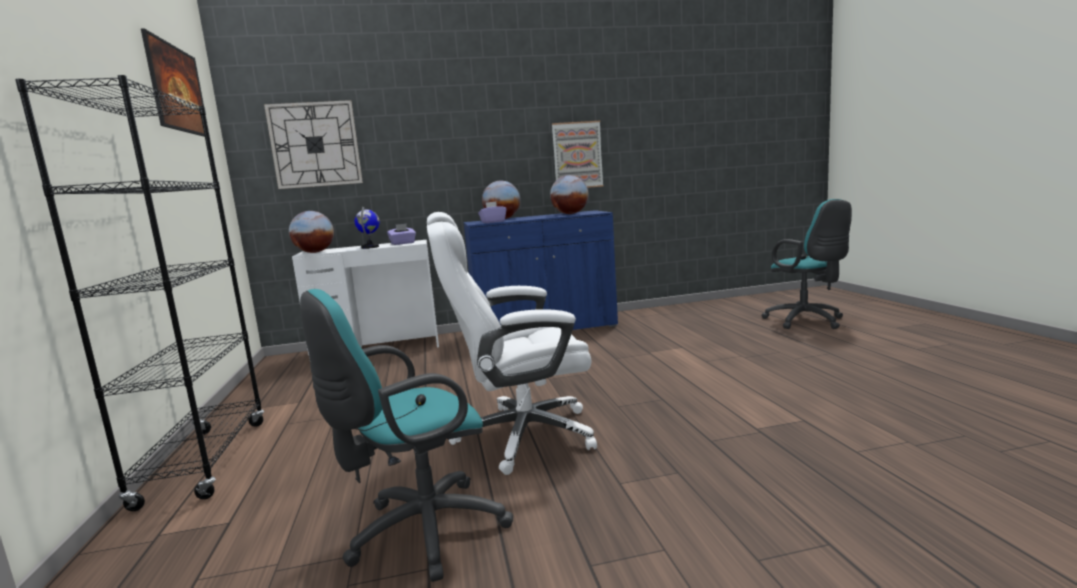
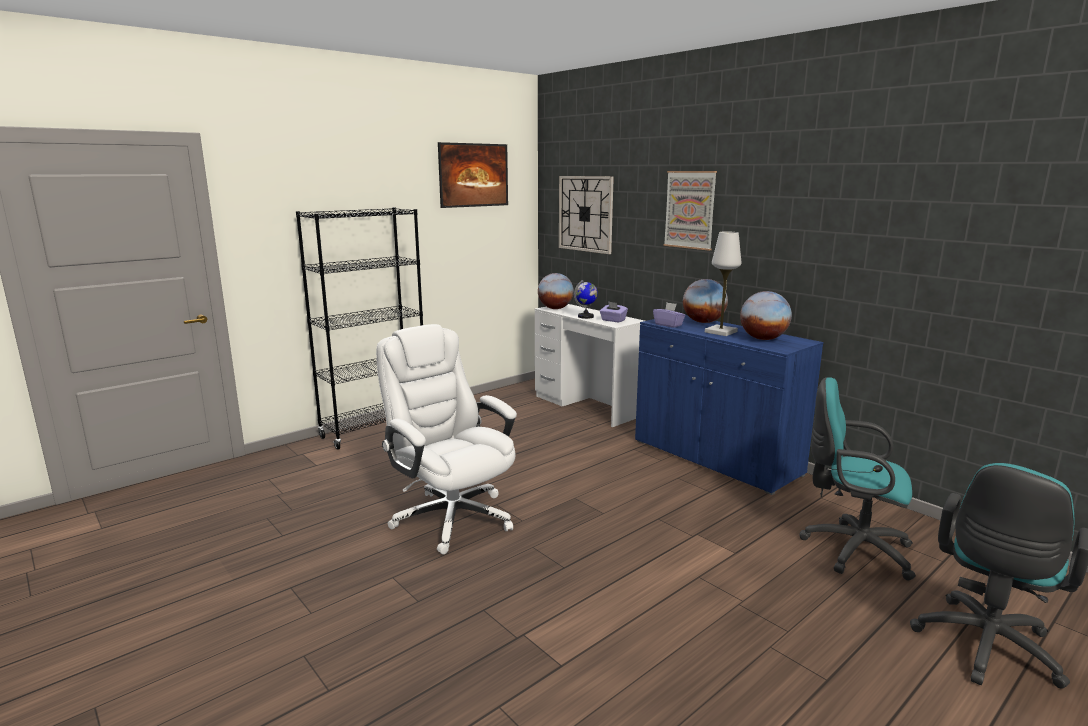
camera: 60 degrees right, 5 degrees up
turquoise office chair [300,289,513,582] -> turquoise office chair moved to [799,377,916,581]
picture [552,121,604,188] -> picture moved to [663,171,717,251]
none -> white table lamp [705,231,741,336]

